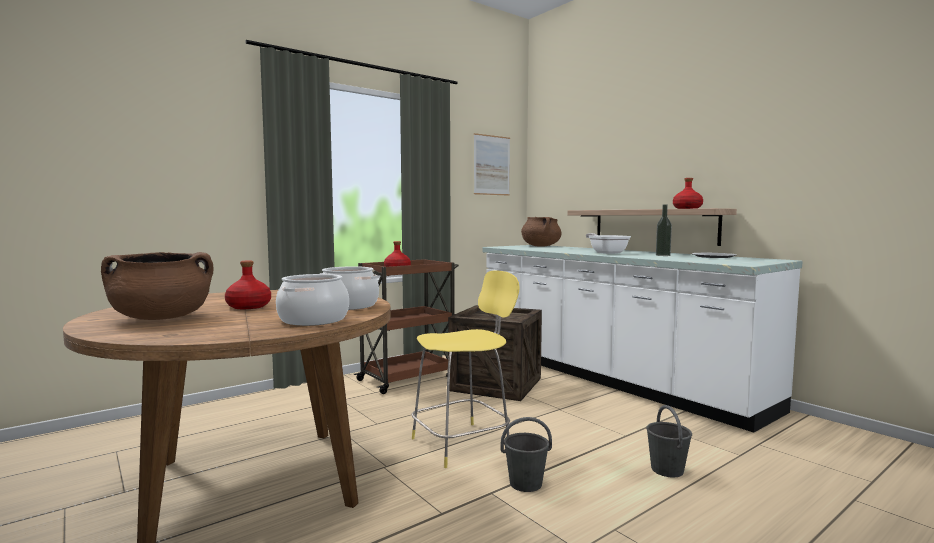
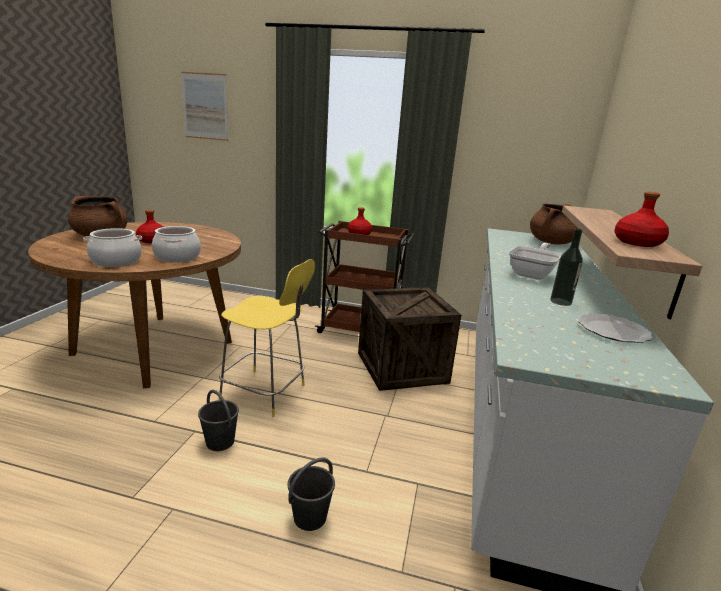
camera: 50 degrees right, 15 degrees up
picture [474,133,510,196] -> picture moved to [181,72,228,141]

